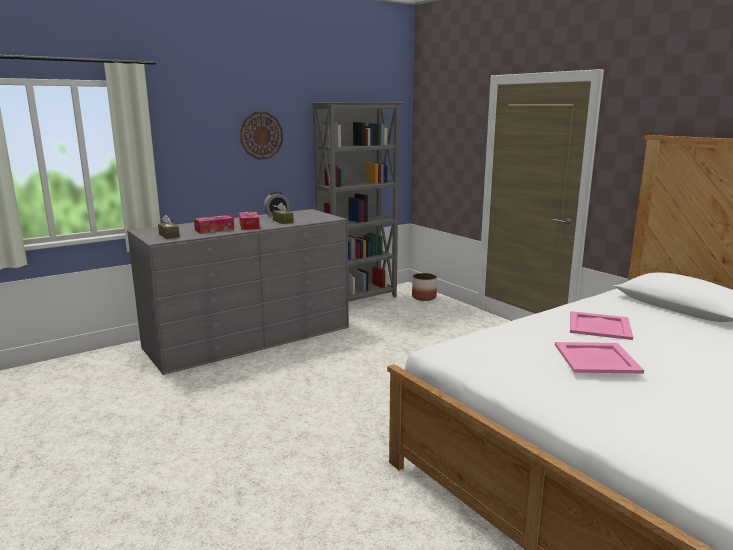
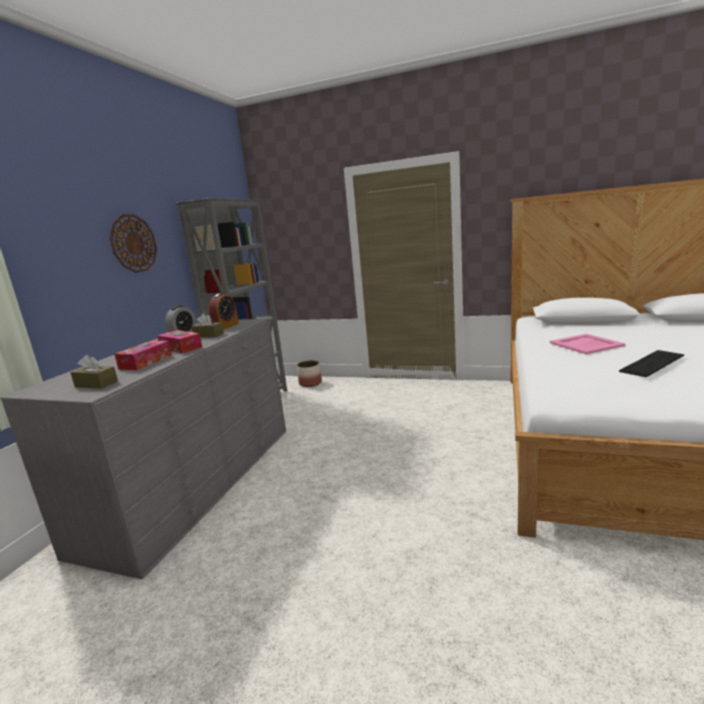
camera: 35 degrees left, 0 degrees up
pink tray [555,342,644,374] -> keyboard [619,350,684,377]
none -> alarm clock [209,293,239,330]

